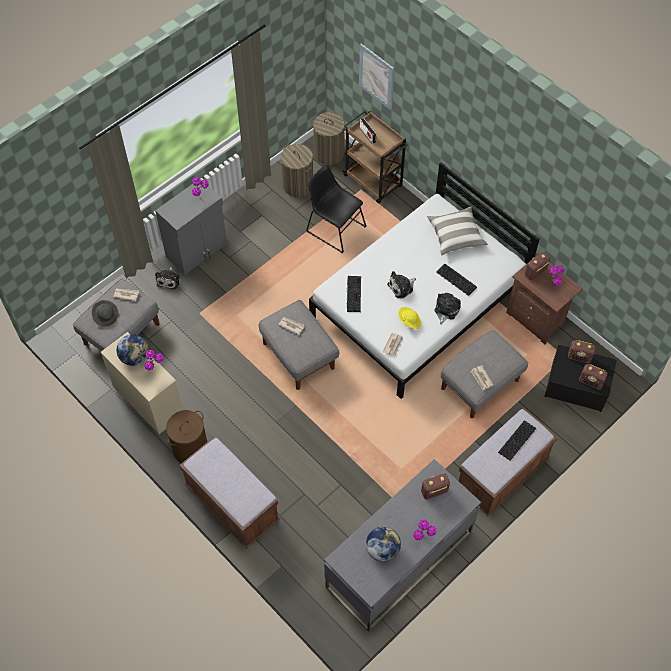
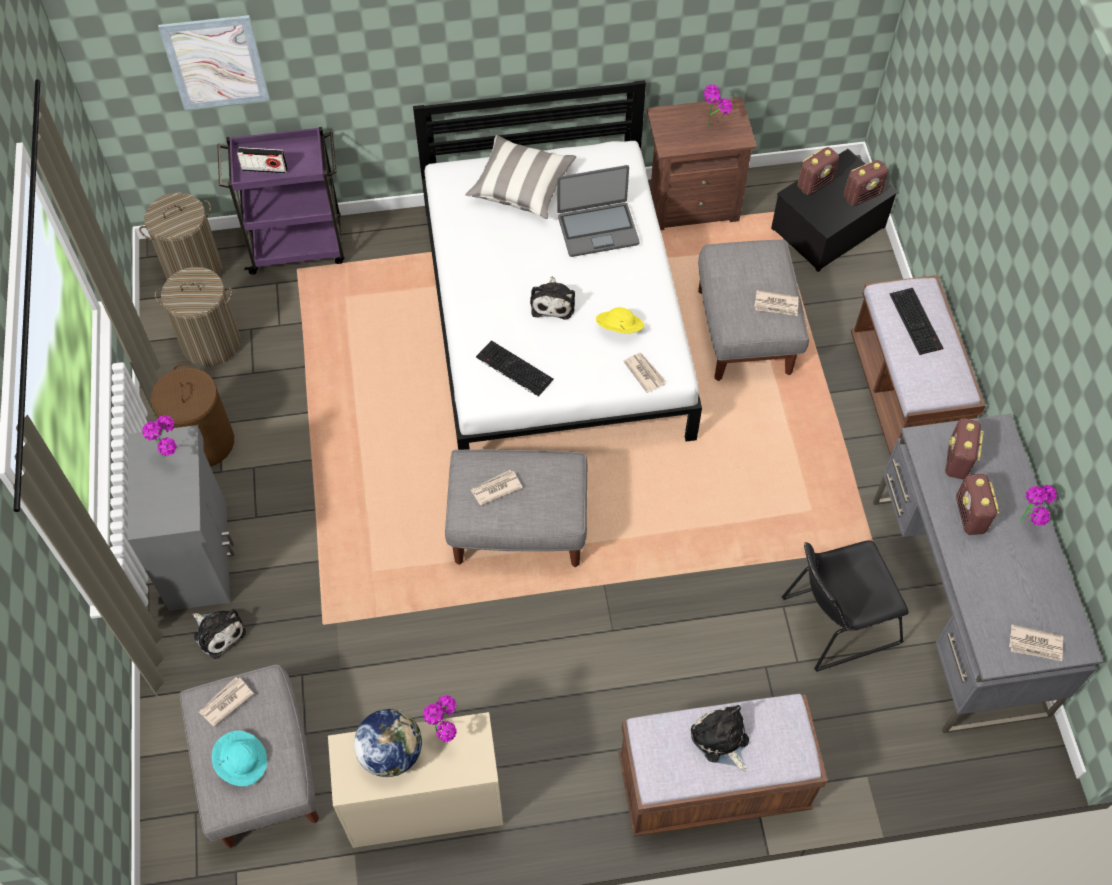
camera: 55 degrees left, 0 degrees up
grey hat [92,300,118,326] -> turquoise hat [212,730,267,786]
brown laundry basket [166,410,207,463] -> brown laundry basket moved to [151,364,234,467]
black chair [306,164,366,253] -> black chair moved to [782,540,908,672]
brown cart [343,111,408,204] -> purple cart [217,127,345,275]
globe [366,526,401,562] -> none
plush toy [434,293,461,325] -> plush toy moved to [691,705,749,771]
keyboard [436,264,477,296] -> laptop [557,165,640,257]
radio [525,252,550,280] -> radio moved to [956,474,999,535]
none -> newspaper [1009,625,1063,661]

